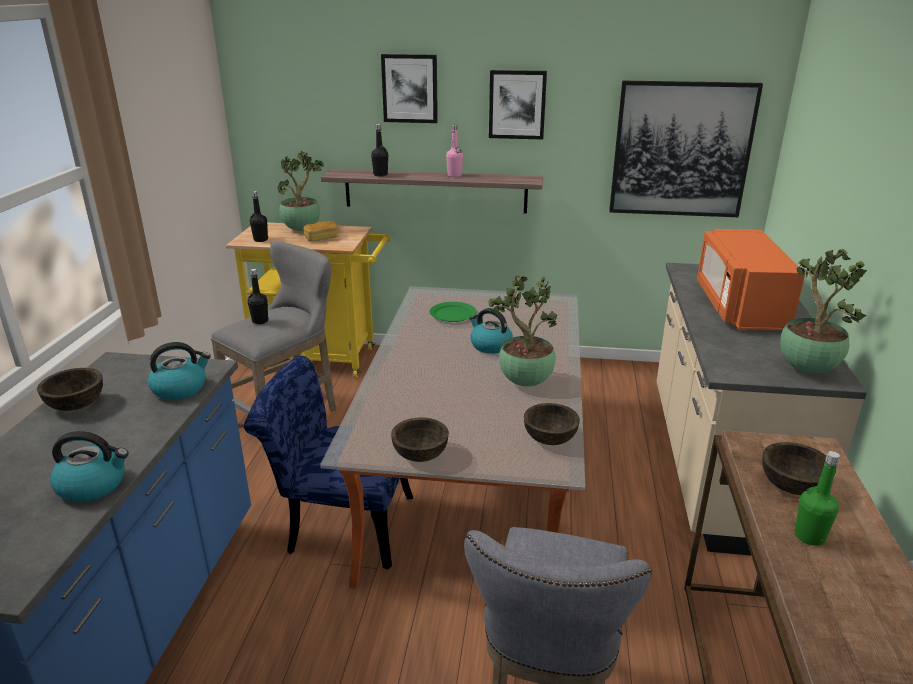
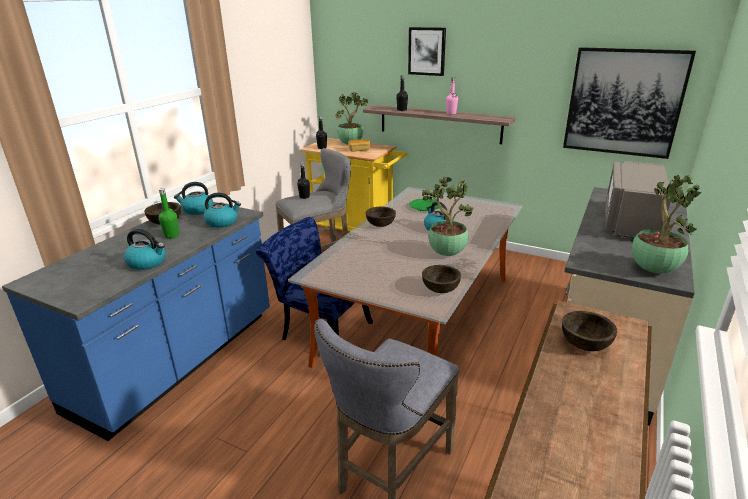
camera: 20 degrees right, 0 degrees up
brown bowl [391,417,449,462] -> brown bowl moved to [366,207,396,227]
picture [489,70,547,140] -> none
orange microwave [697,229,805,330] -> grey microwave [605,161,671,238]
green bottle [795,451,840,546] -> green bottle moved to [159,188,179,238]
none -> kettle [174,182,213,215]

